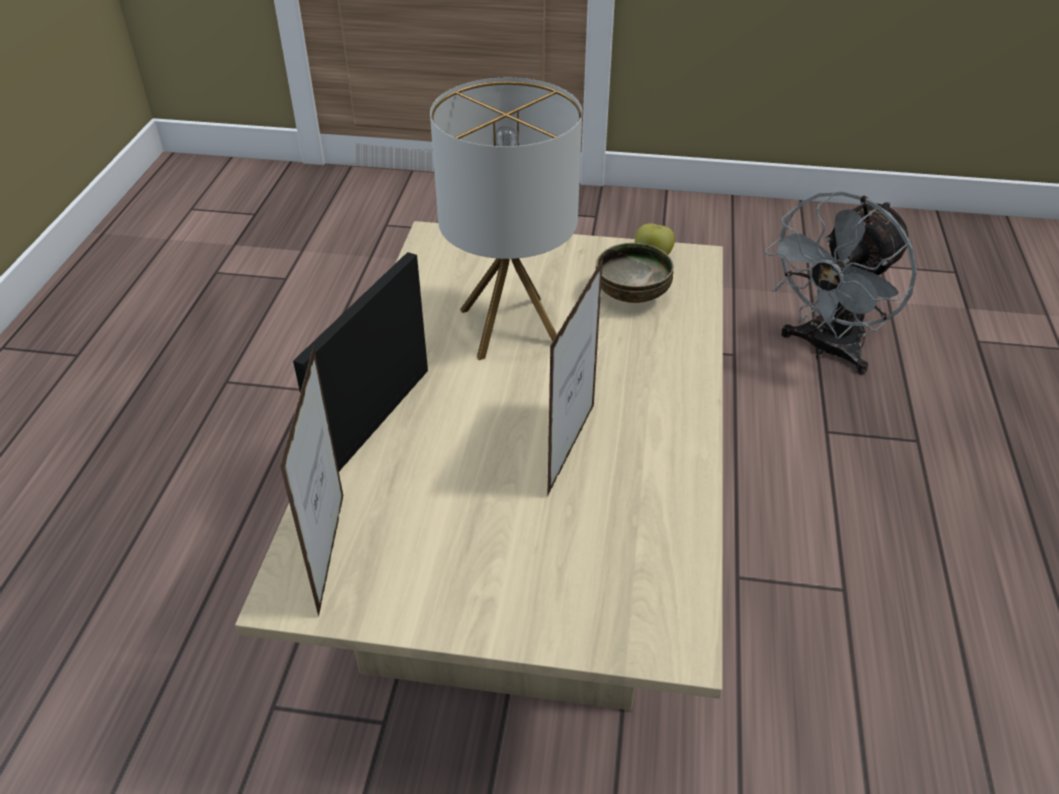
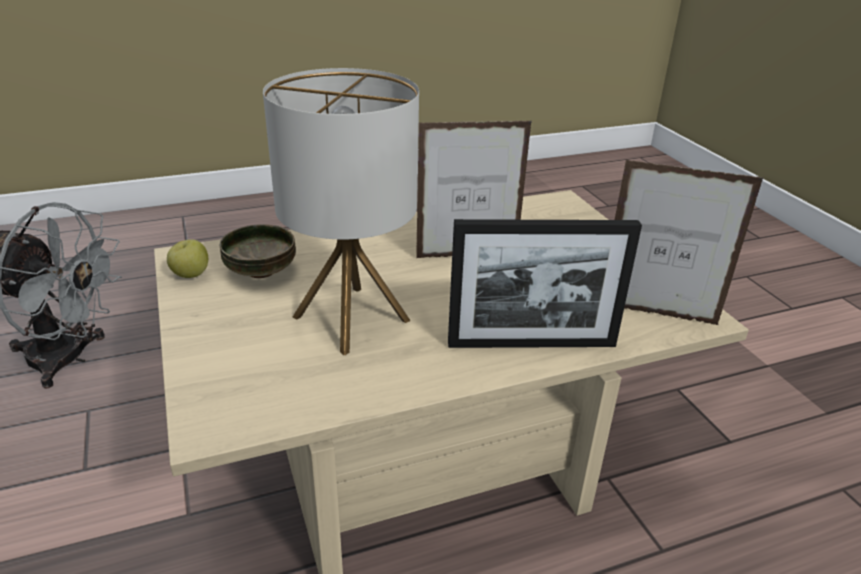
camera: 120 degrees left, 10 degrees down
picture frame [280,346,344,617] -> picture frame turned 135 degrees counterclockwise [615,160,764,325]

